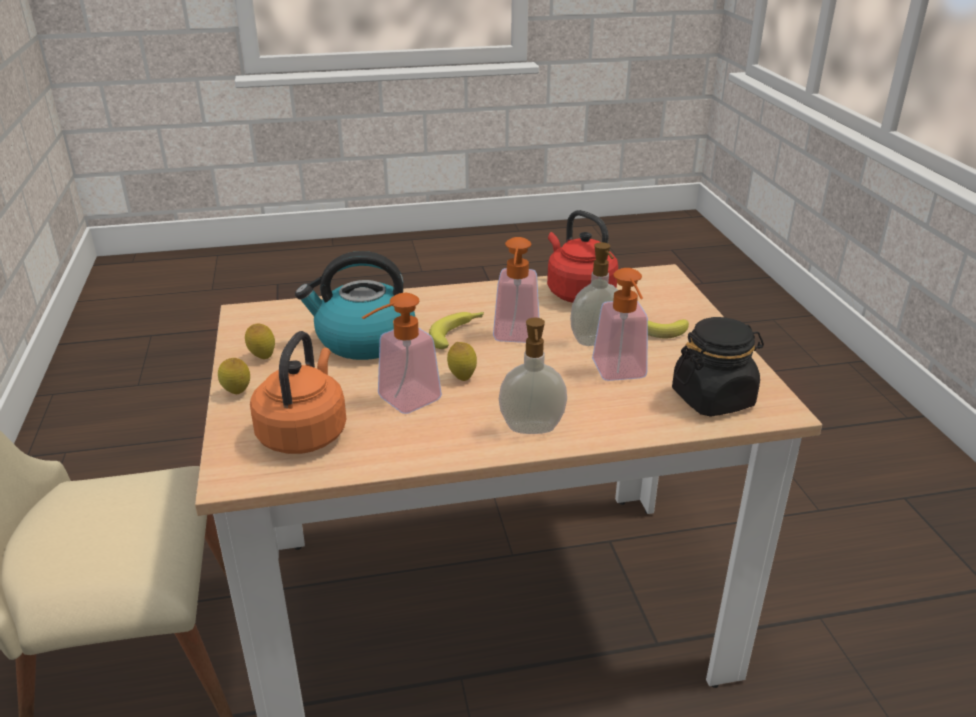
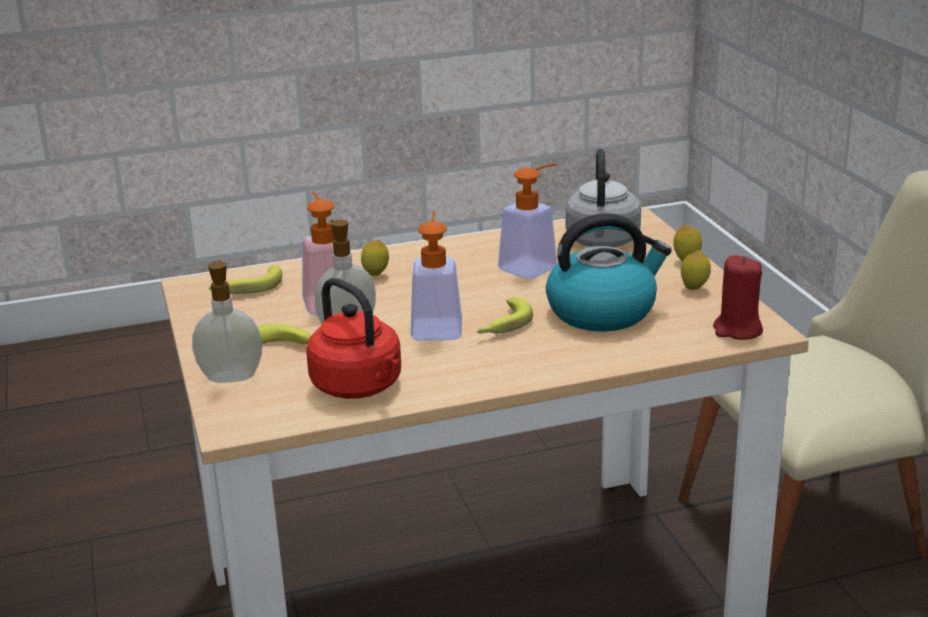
camera: 175 degrees right, 5 degrees down
orange kettle [250,331,346,454] -> grey kettle [566,149,641,247]
lemon [447,342,477,381] -> lemon moved to [361,240,389,276]
soap dispenser [499,318,567,434] -> soap dispenser moved to [192,260,262,383]
black jar [672,317,764,417] -> banana [208,265,282,294]
none -> red candle [713,255,763,340]

